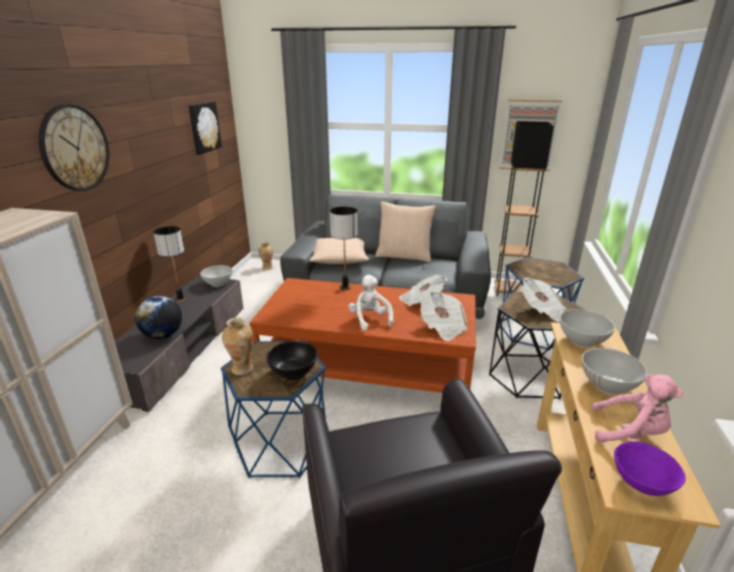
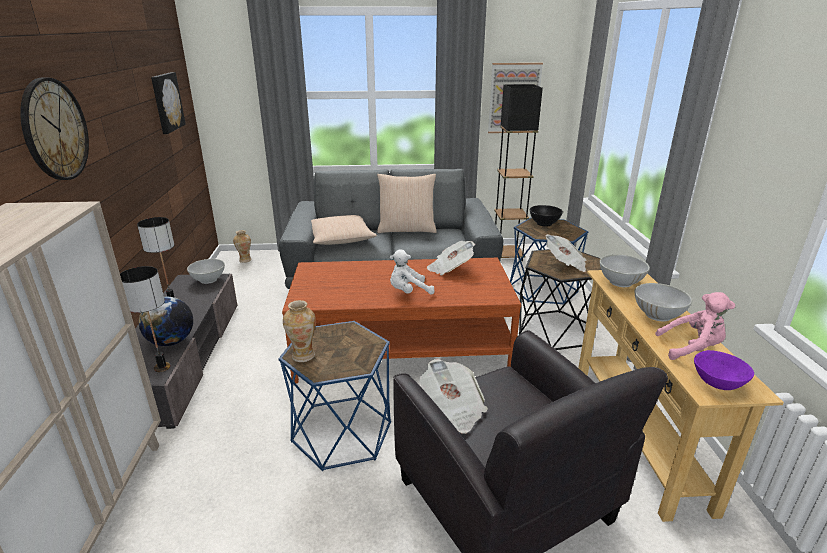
camera: 15 degrees left, 0 degrees up
black bowl [266,341,318,380] -> black bowl moved to [530,205,563,227]
table lamp [330,206,358,290] -> table lamp moved to [120,266,170,372]
white plush toy [348,275,393,331] -> white plush toy turned 75 degrees counterclockwise [390,249,435,295]
newspaper [420,291,468,341] -> newspaper moved to [419,359,488,434]

